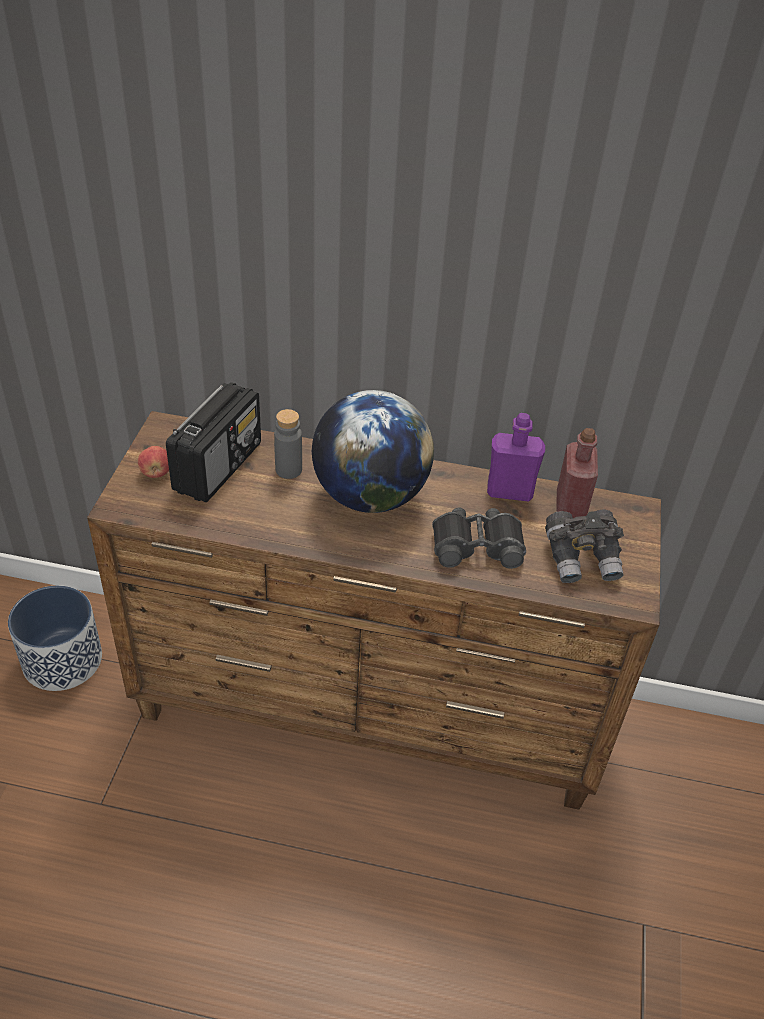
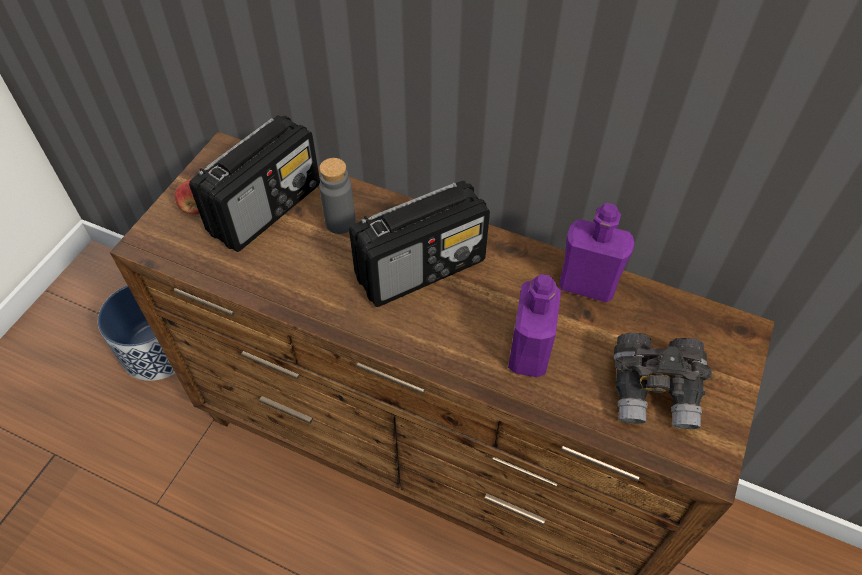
camera: 15 degrees right, 10 degrees up
globe [312,390,434,513] -> radio [349,181,490,307]
black binoculars [432,508,526,569] -> purple bottle [508,274,561,377]
red bottle [556,428,598,518] -> none

